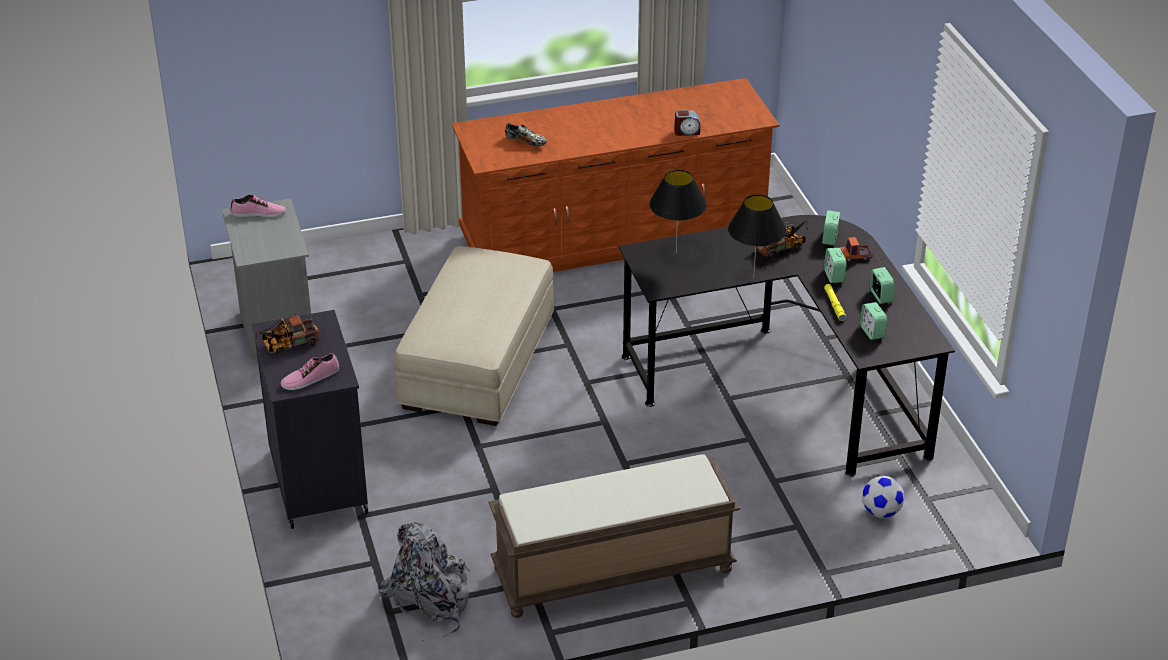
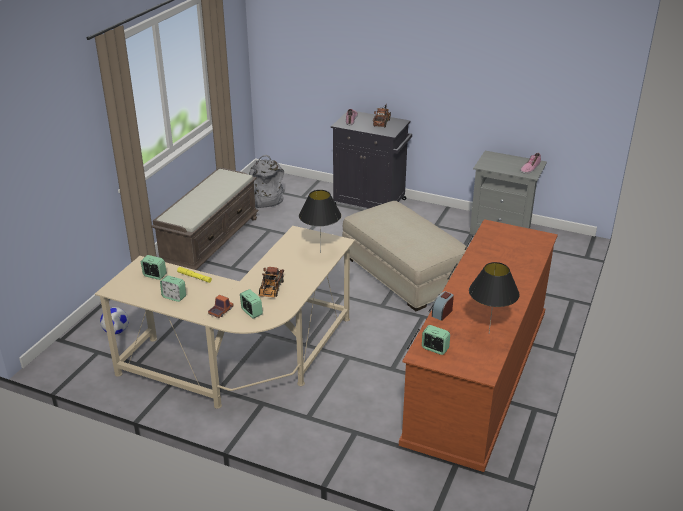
camera: 130 degrees right, 5 degrees down
shoe [505,123,547,146] -> none
black desk [618,215,955,477] -> beige desk [95,226,355,409]
black table lamp [728,194,786,279] -> black table lamp moved to [469,262,520,332]
alarm clock [824,248,847,283] -> alarm clock moved to [422,325,450,355]

